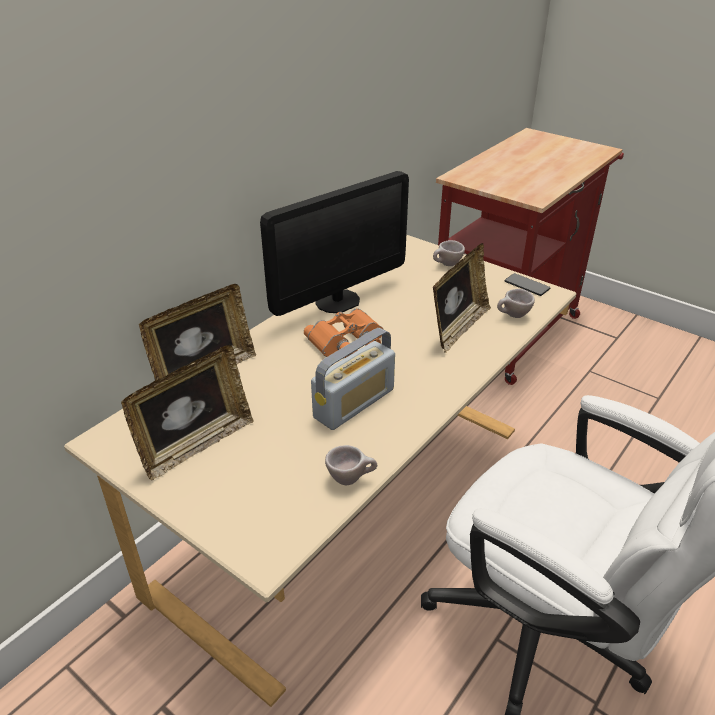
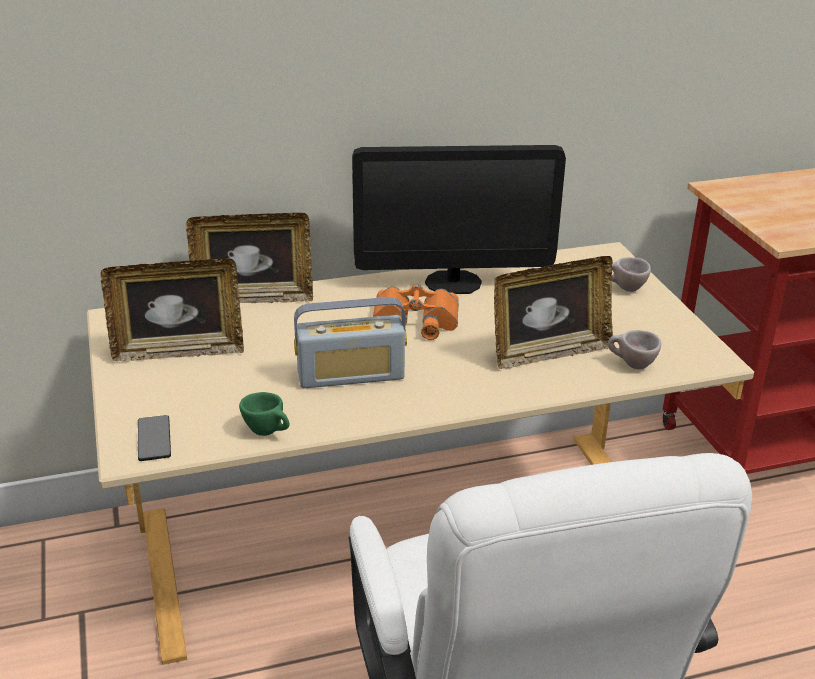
camera: 35 degrees right, 5 degrees down
beige cup [325,445,377,485] -> green cup [239,392,289,436]
phone [504,273,550,296] -> phone moved to [138,415,171,461]

